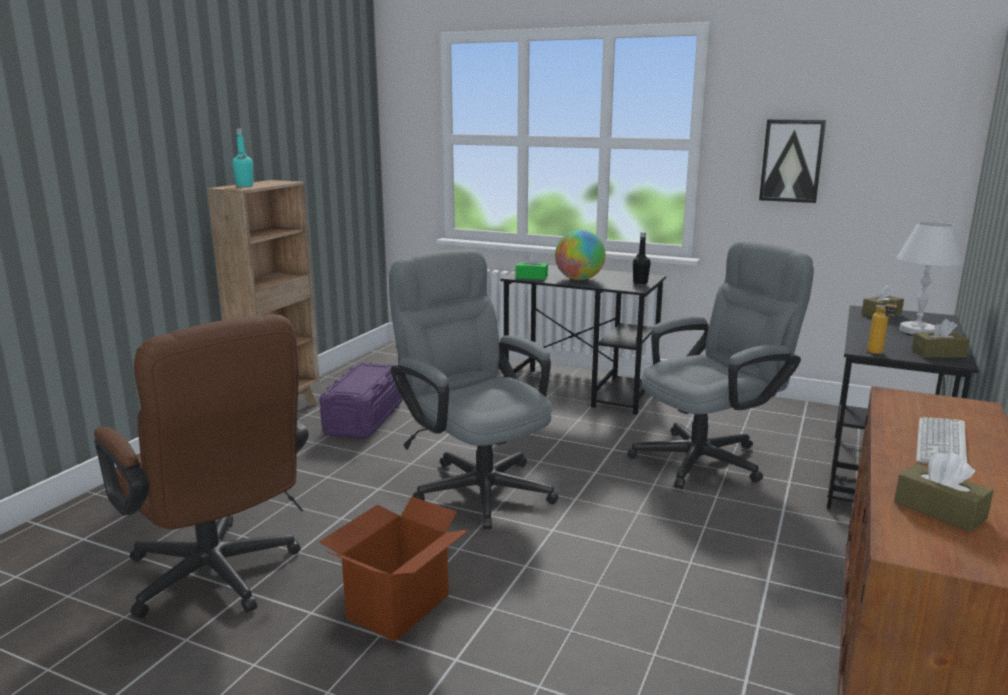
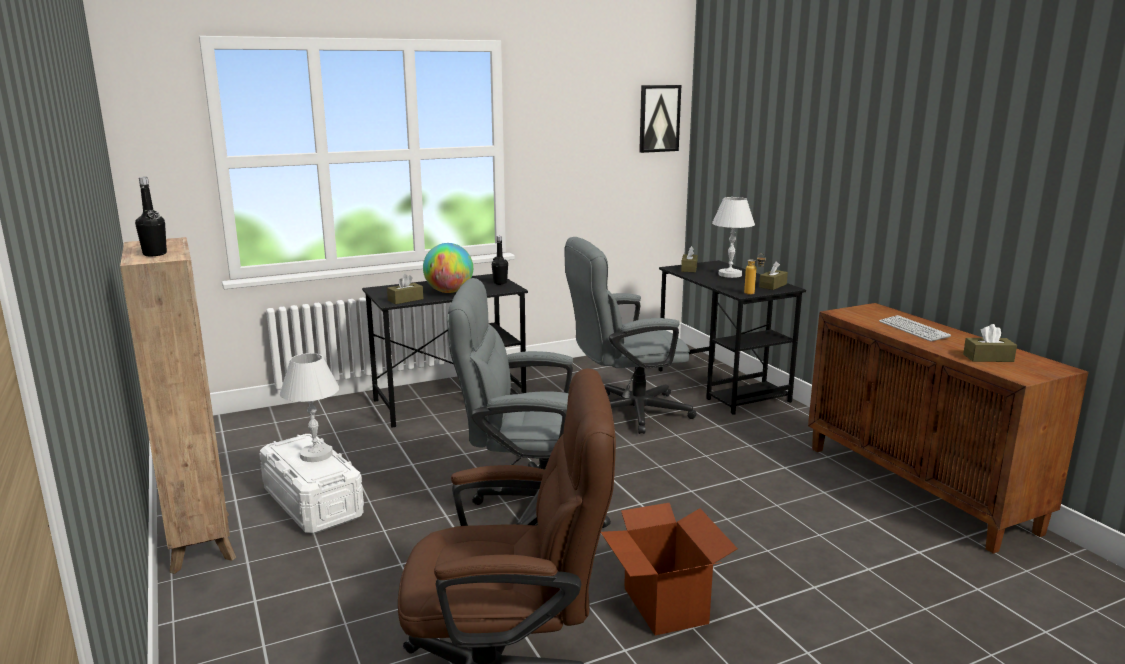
camera: 50 degrees left, 0 degrees up
turquoise bottle [232,128,253,187] -> black bottle [135,177,167,256]
purple storage box [319,362,402,439] -> white storage box [259,434,364,533]
green tissue box [516,252,548,280] -> brown tissue box [387,274,423,304]
grey office chair [628,240,814,489] -> grey office chair turned 120 degrees counterclockwise [564,237,697,434]
picture [759,119,826,203] -> picture moved to [639,85,681,153]
none -> white table lamp [280,353,339,462]

